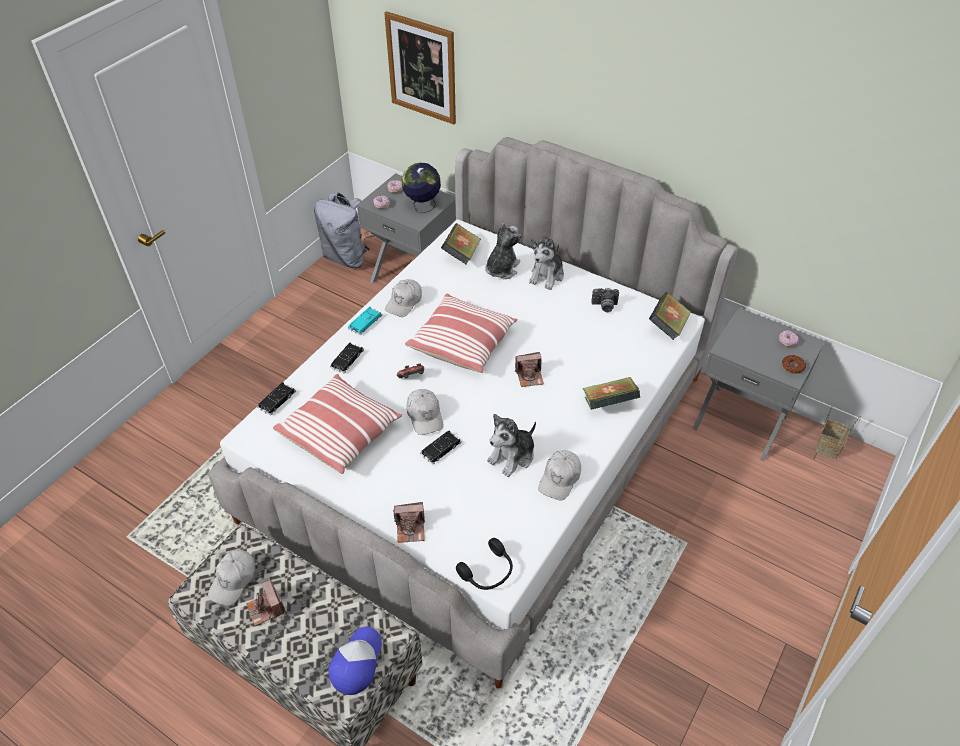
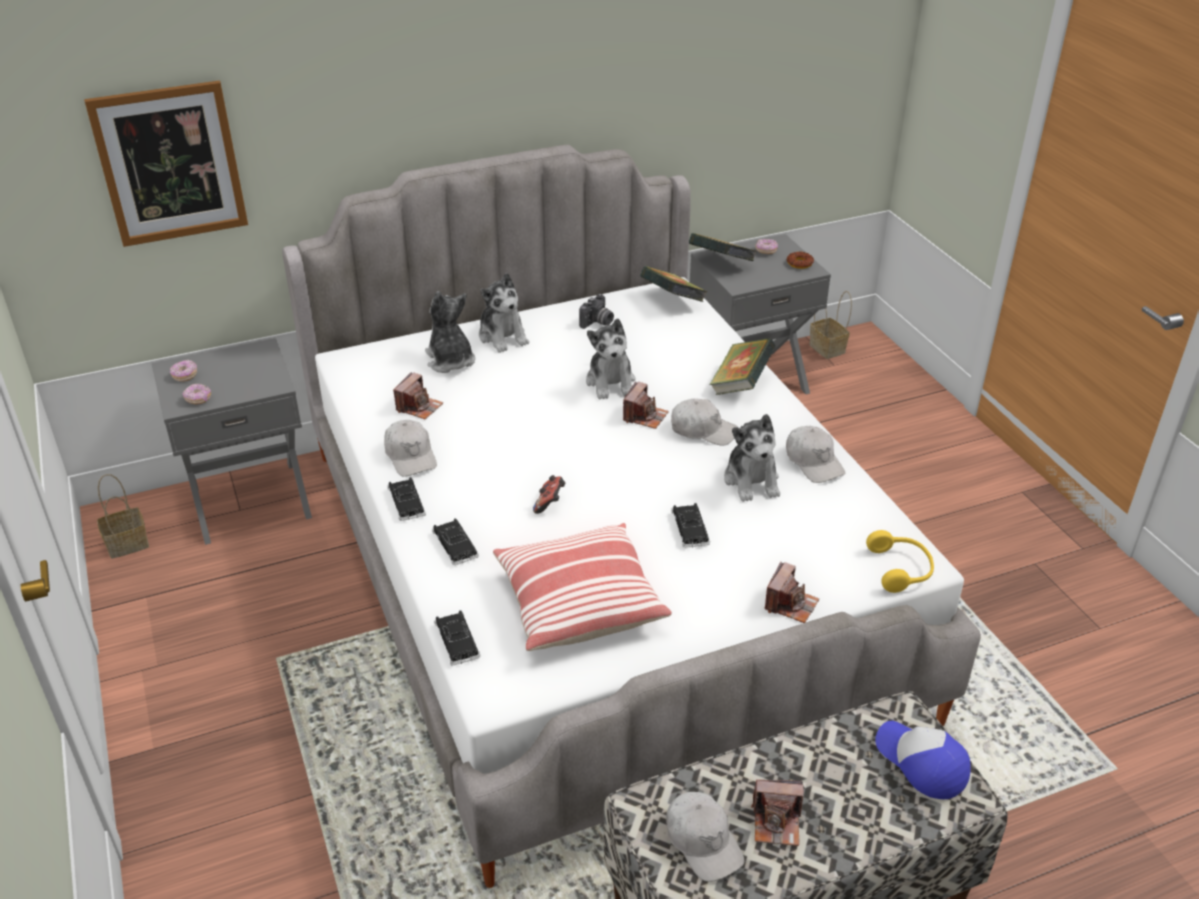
camera: 55 degrees left, 10 degrees down
grey backpack [314,192,375,268] -> basket [97,474,149,559]
turquoise toy car [348,307,382,335] -> black toy car [387,477,426,521]
globe [402,162,441,213] -> none
pillow [405,294,518,373] -> none
white cap [407,389,444,435] -> white cap moved to [671,399,737,446]
book [441,223,481,265] -> book moved to [689,233,756,261]
black headphones [456,538,513,590] -> yellow headphones [866,530,934,593]
none -> camera [393,372,443,419]
none -> plush toy [586,318,635,399]

